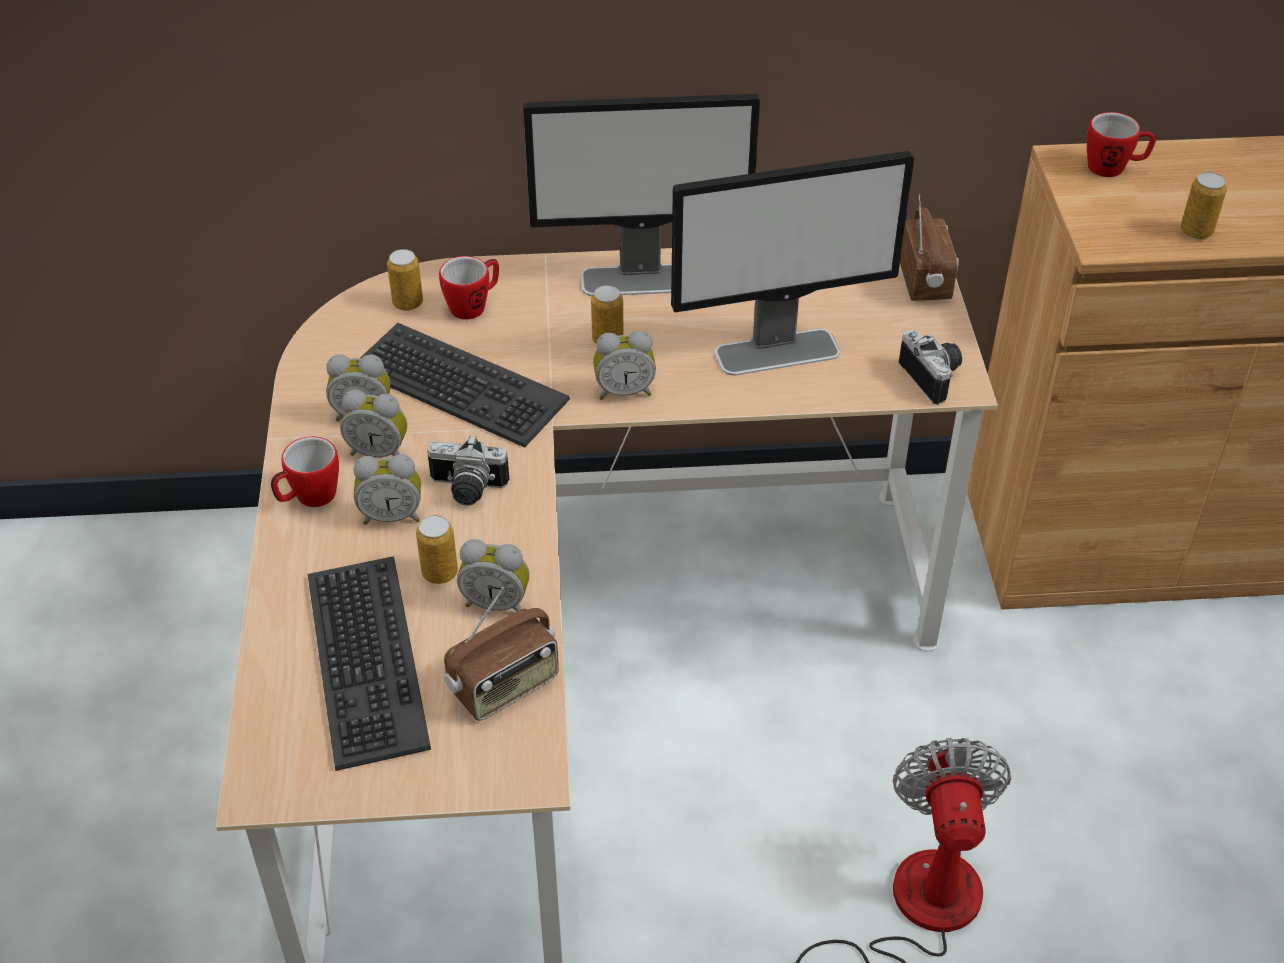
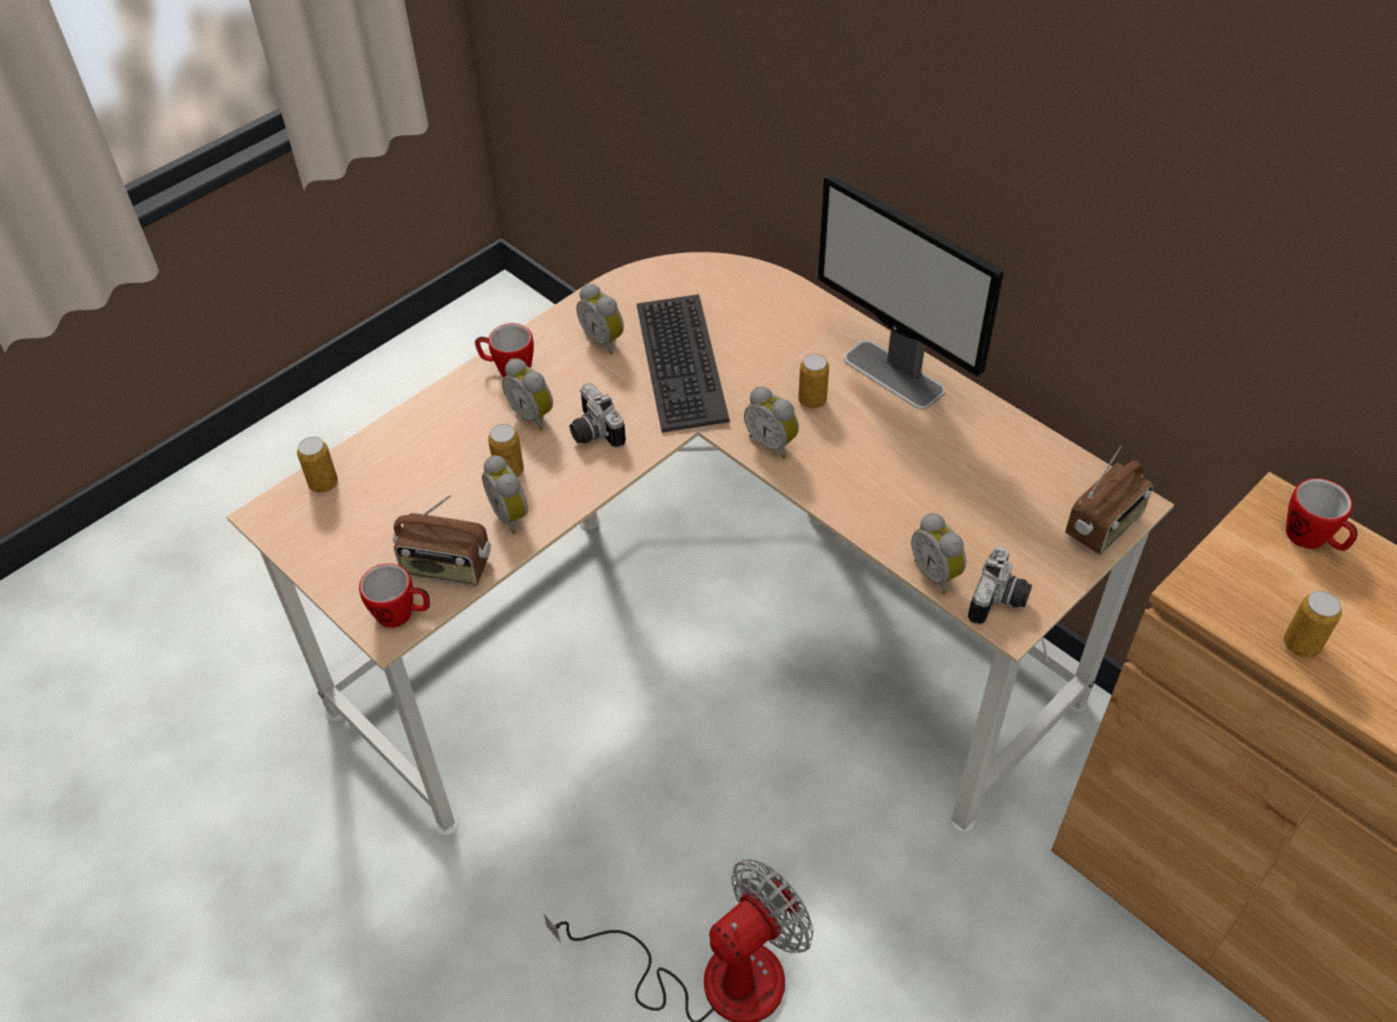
camera: 50 degrees right, 5 degrees up
keyboard [308,556,431,771] -> none
alarm clock [340,390,407,458] -> alarm clock moved to [911,513,966,594]
can [387,249,423,311] -> can moved to [297,437,338,493]
mug [439,256,499,320] -> mug moved to [359,563,430,628]
monitor [671,151,914,375] -> none

